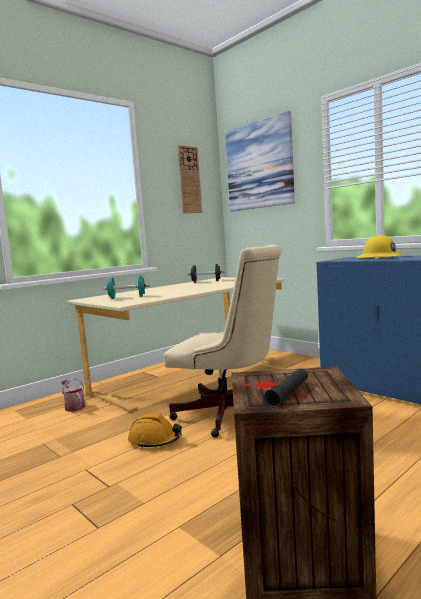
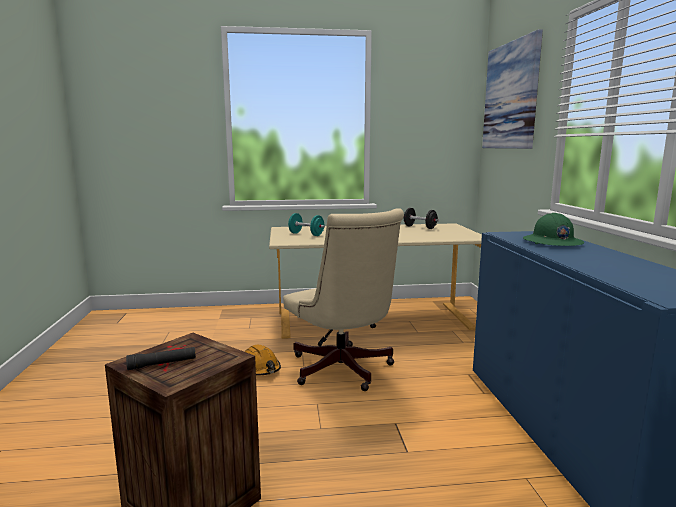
camera: 35 degrees right, 5 degrees up
watering can [61,379,85,412] -> none
wall clock [178,145,202,213] -> none
yellow hard hat [356,235,404,259] -> green hard hat [523,213,584,246]

